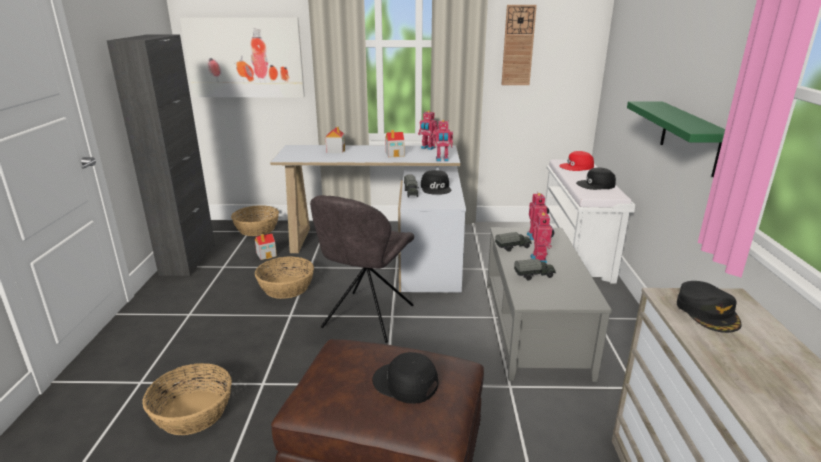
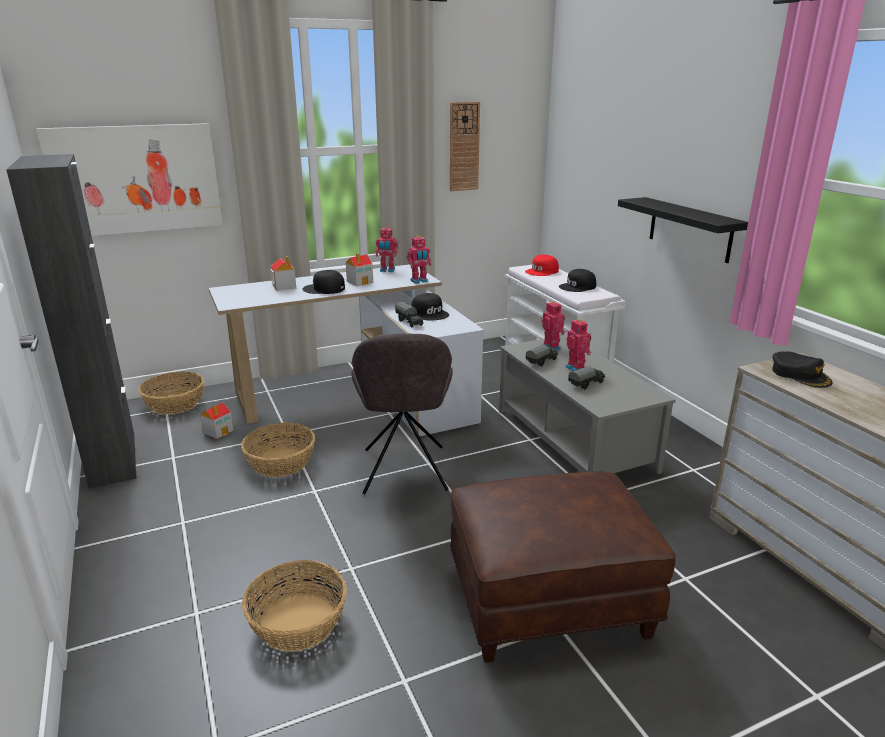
camera: 25 degrees left, 0 degrees up
black cap [372,352,438,404] -> black cap moved to [303,270,345,294]
green shelf [627,101,725,178] -> black shelf [618,197,748,263]

